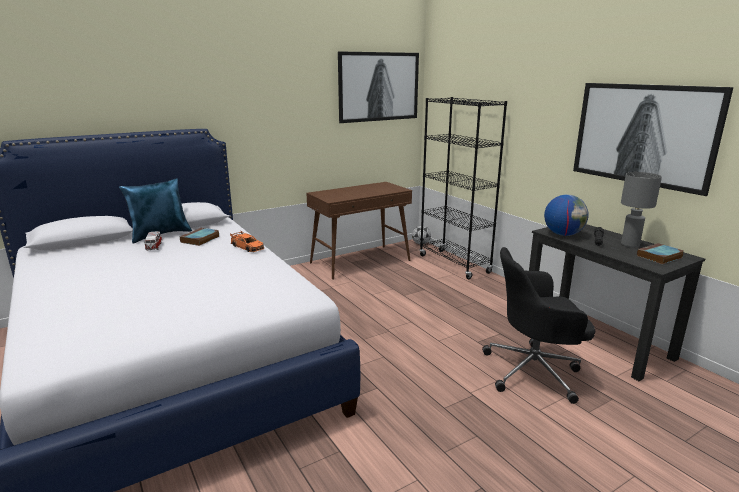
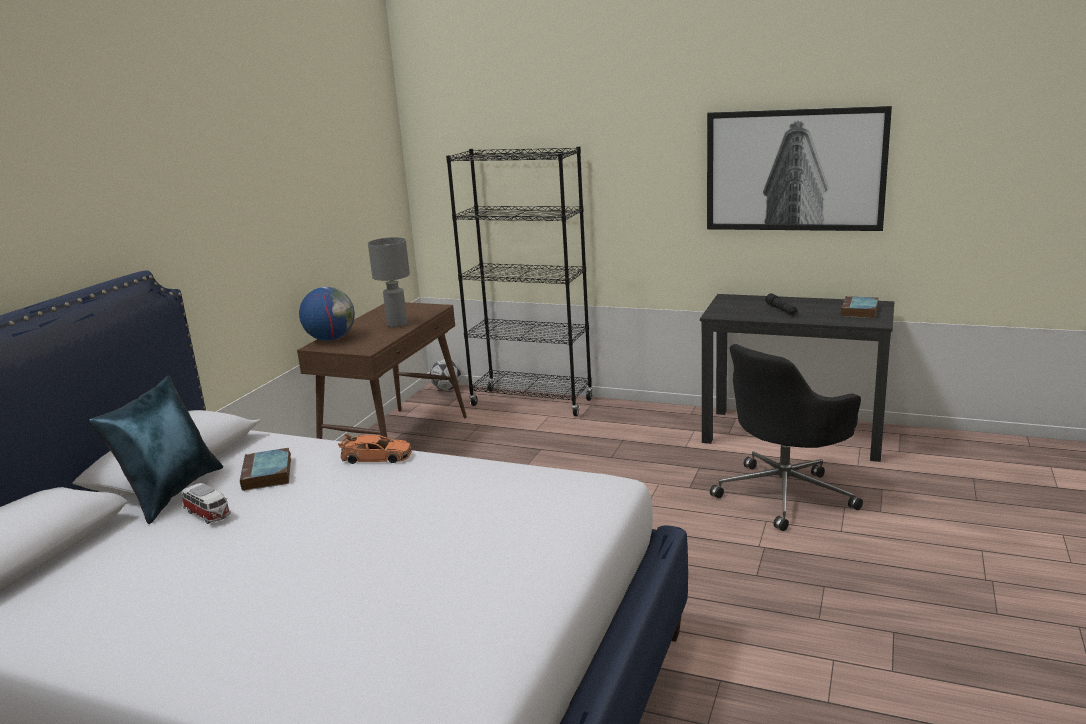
camera: 35 degrees left, 0 degrees up
picture [338,51,419,123] -> none
globe [544,195,589,236] -> globe moved to [299,287,355,341]
grey table lamp [621,172,662,248] -> grey table lamp moved to [368,237,410,327]

